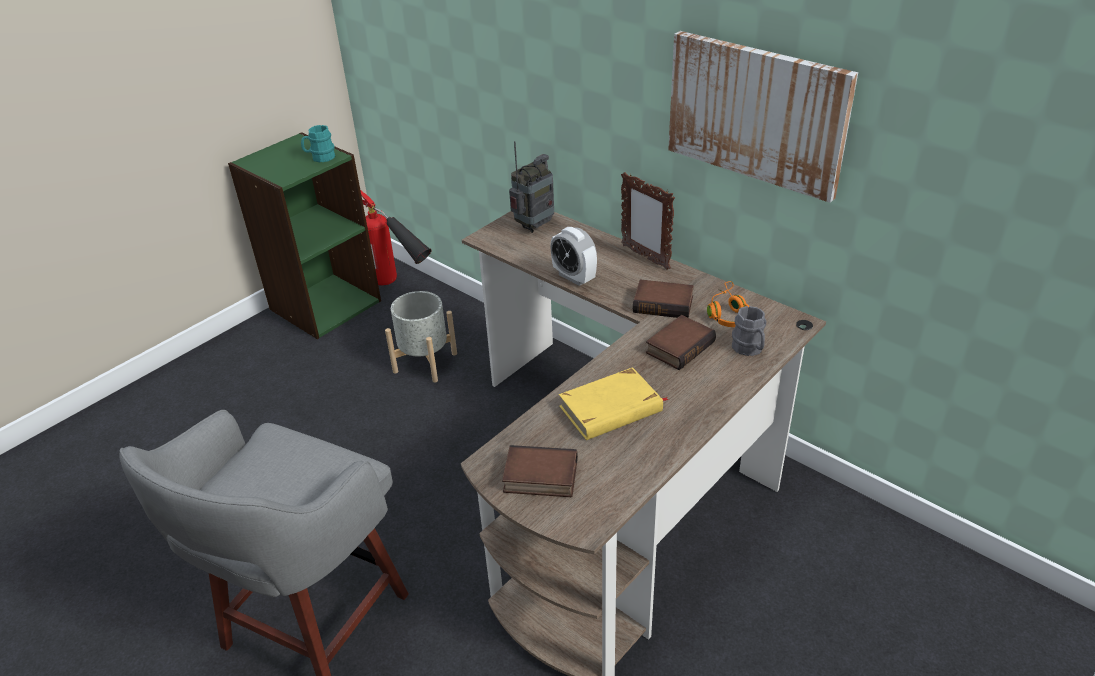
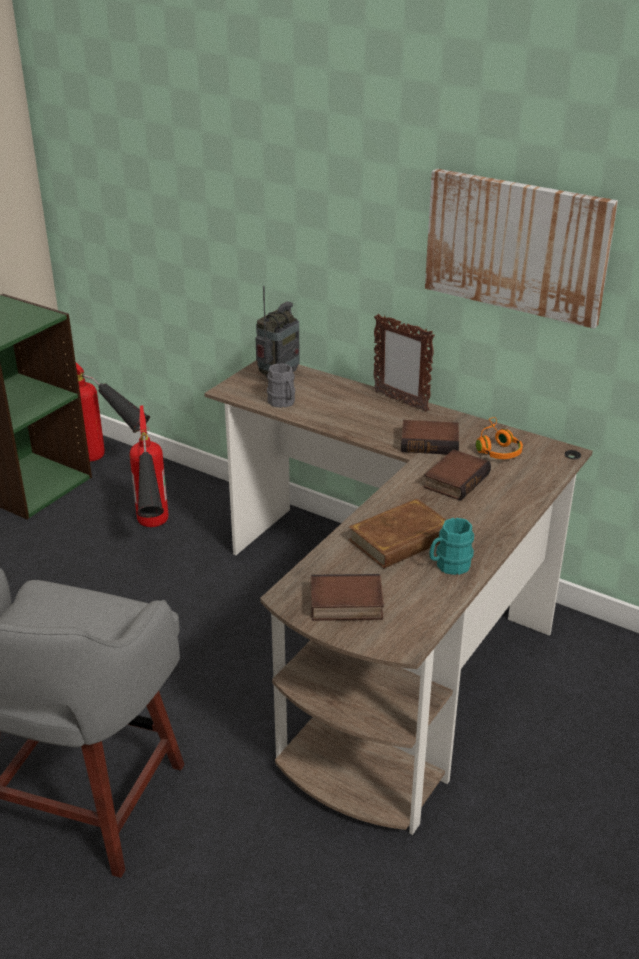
camera: 10 degrees left, 5 degrees down
turquoise mug [301,125,335,162] -> turquoise mug moved to [429,518,474,575]
grey planter [385,291,457,382] -> fire extinguisher [129,405,168,527]
alarm clock [550,227,597,286] -> none
yellow book [559,367,669,440] -> brown book [348,499,447,568]
grey mug [732,306,766,356] -> grey mug moved to [267,363,295,408]

